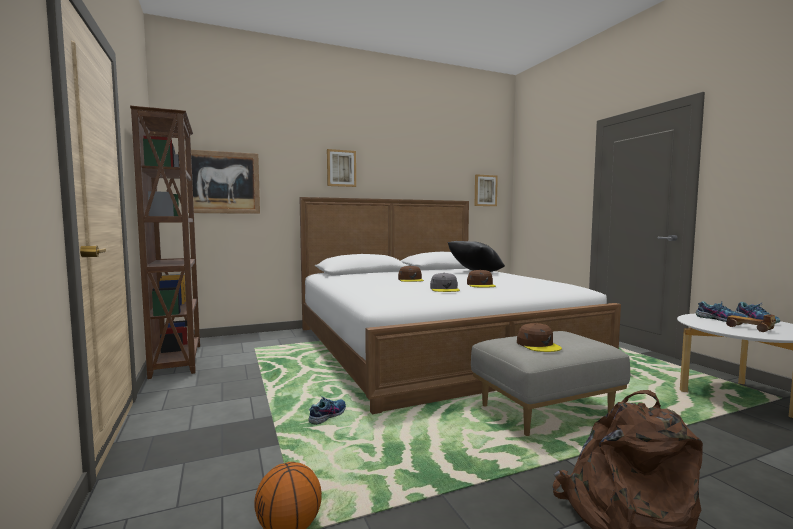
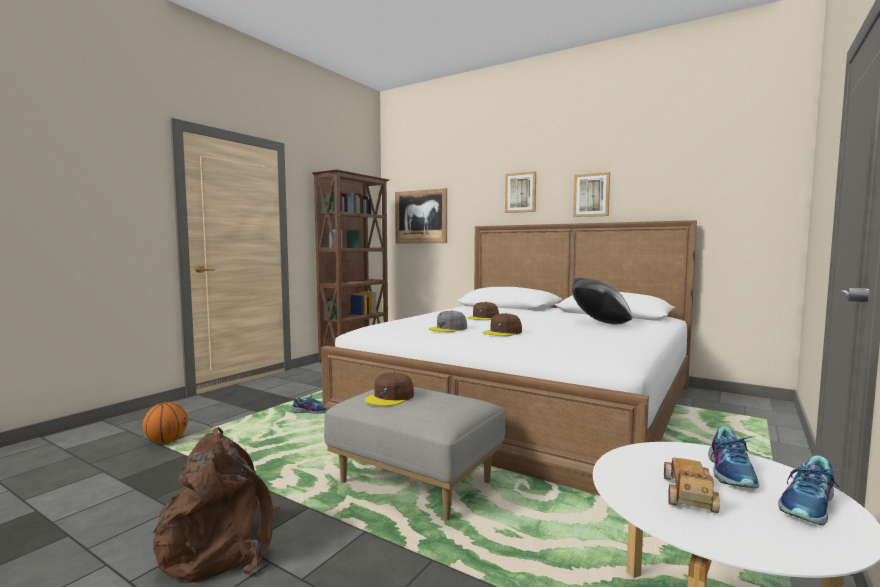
camera: 55 degrees right, 0 degrees up
picture [475,174,498,206] -> picture moved to [573,172,610,217]

